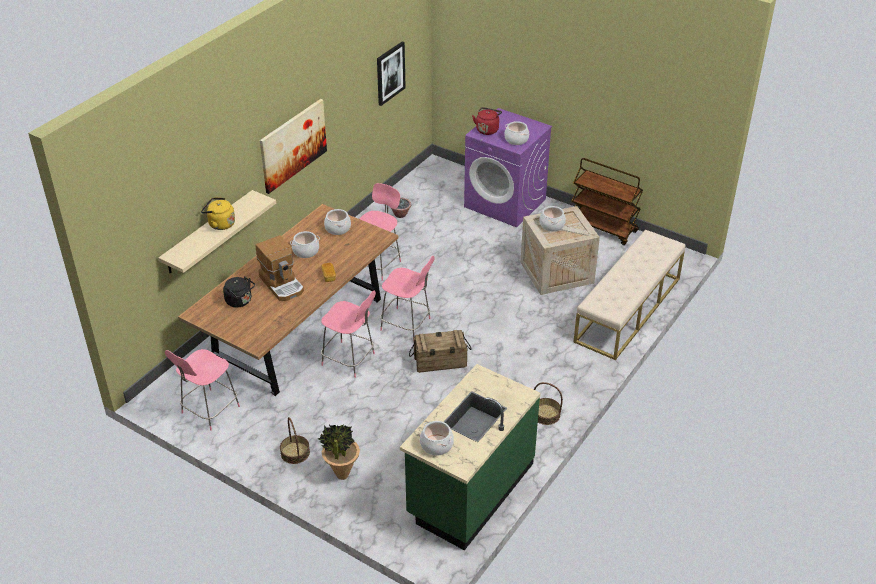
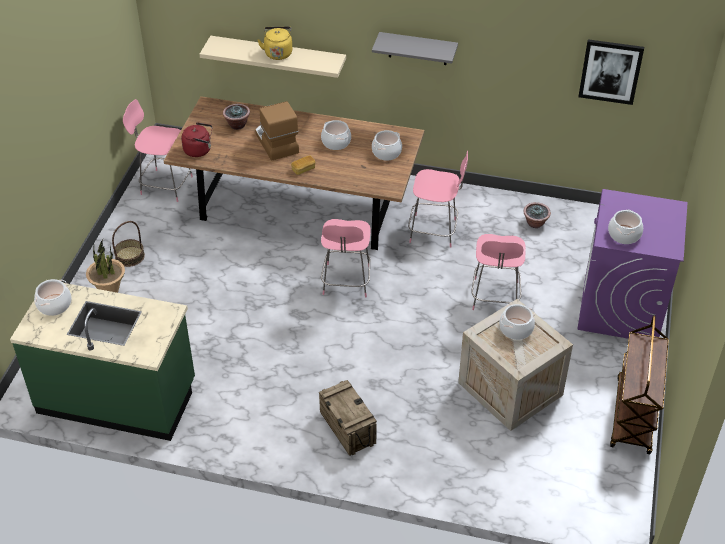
camera: 70 degrees right, 5 degrees up
black kettle [223,276,255,307] -> potted plant [223,104,250,130]
coffee machine [255,235,304,301] -> coffee machine turned 120 degrees clockwise [255,101,299,161]
picture [260,99,327,194] -> grey shelf [372,32,458,65]
pink chair [321,291,376,378] -> pink chair moved to [471,234,526,310]
crate [409,330,472,373] -> crate moved to [319,380,377,456]
red kettle [472,107,502,135] -> red kettle moved to [181,122,212,157]
basket [534,382,563,425] -> none
beige bench [574,229,685,360] -> none

